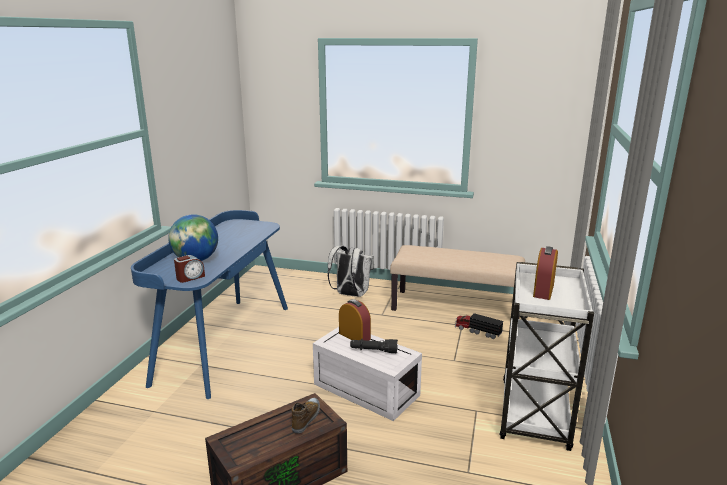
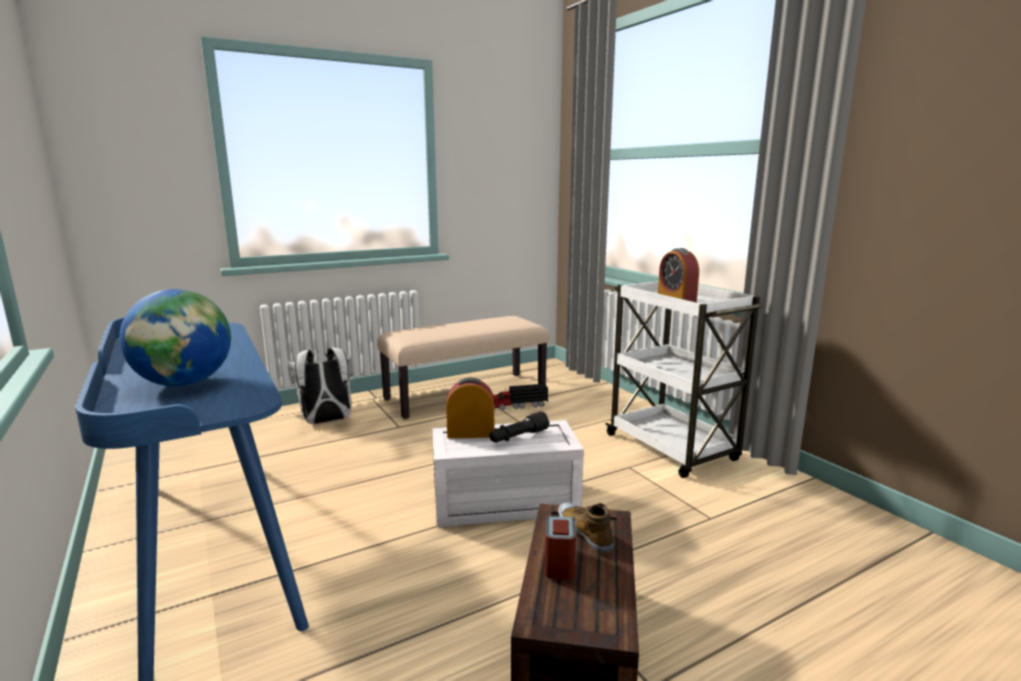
camera: 45 degrees left, 5 degrees down
alarm clock [174,255,205,283] -> alarm clock moved to [545,516,577,580]

